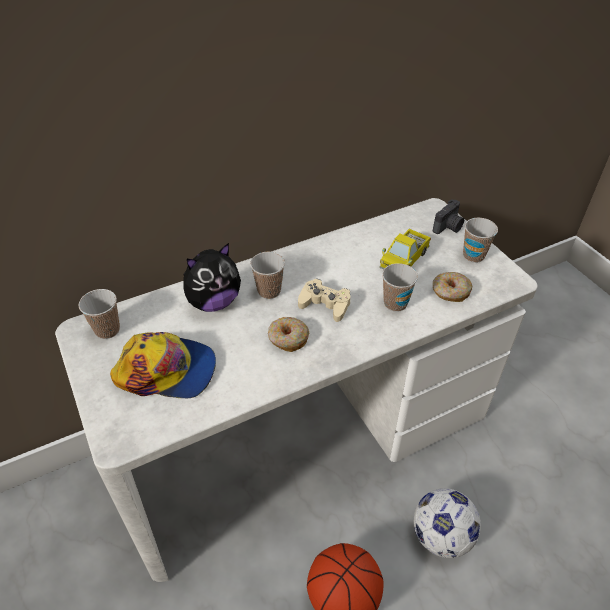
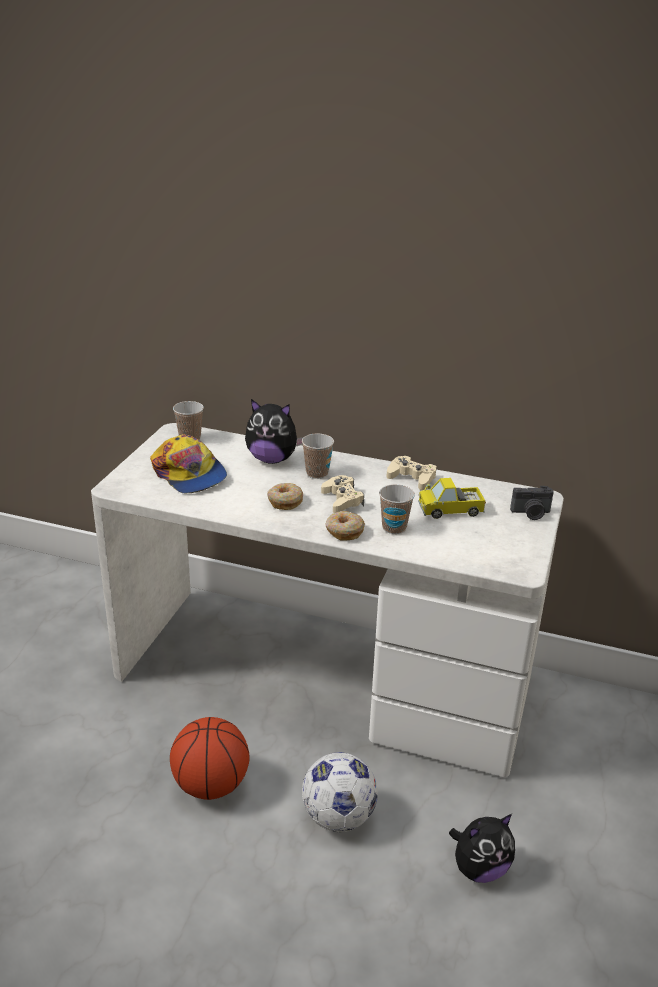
camera: 45 degrees right, 15 degrees down
donut [433,272,473,302] -> donut moved to [326,511,365,540]
cup [463,218,498,263] -> none
none -> beige game controller [386,456,437,490]
none -> plush toy [449,814,515,883]

